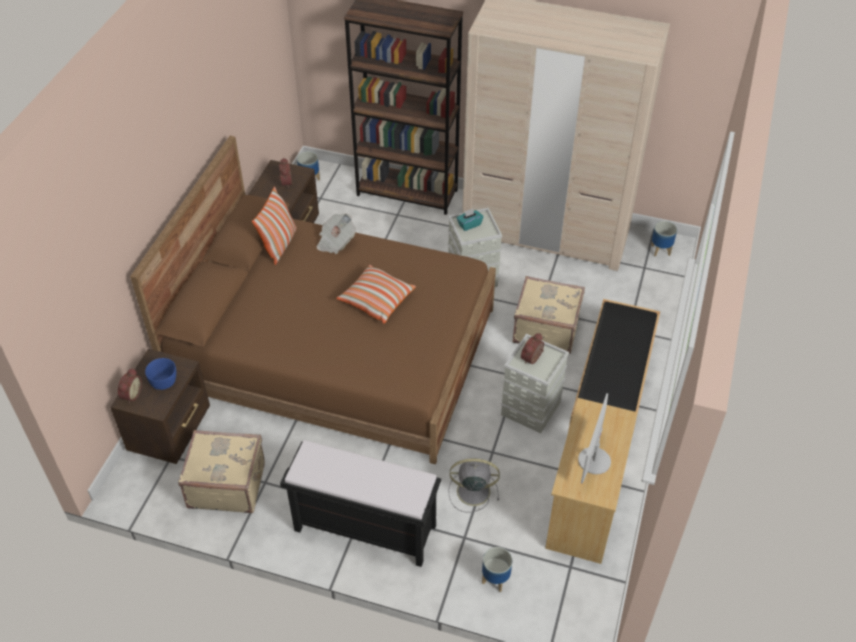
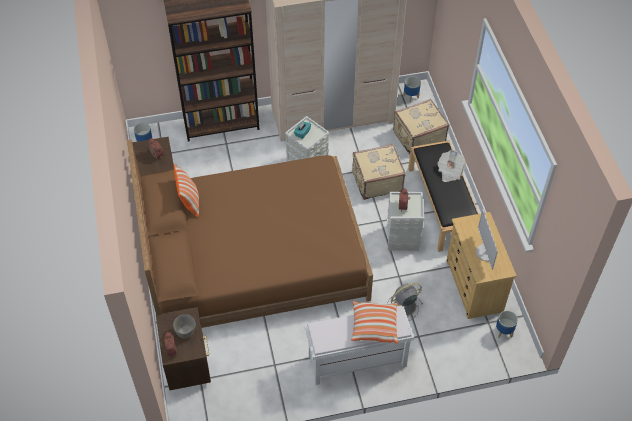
camera: 30 degrees left, 5 degrees up
blue bowl [145,358,176,390] -> grey bowl [173,314,196,339]
beige suitcase [178,430,265,513] -> beige suitcase moved to [393,99,449,155]
black bench [280,440,441,567] -> white bench [304,306,414,385]
newspaper [316,214,356,254] -> newspaper moved to [437,150,466,182]
pillow [336,264,416,324] -> pillow moved to [351,301,398,344]
planter [482,547,512,592] -> planter moved to [496,311,518,338]

